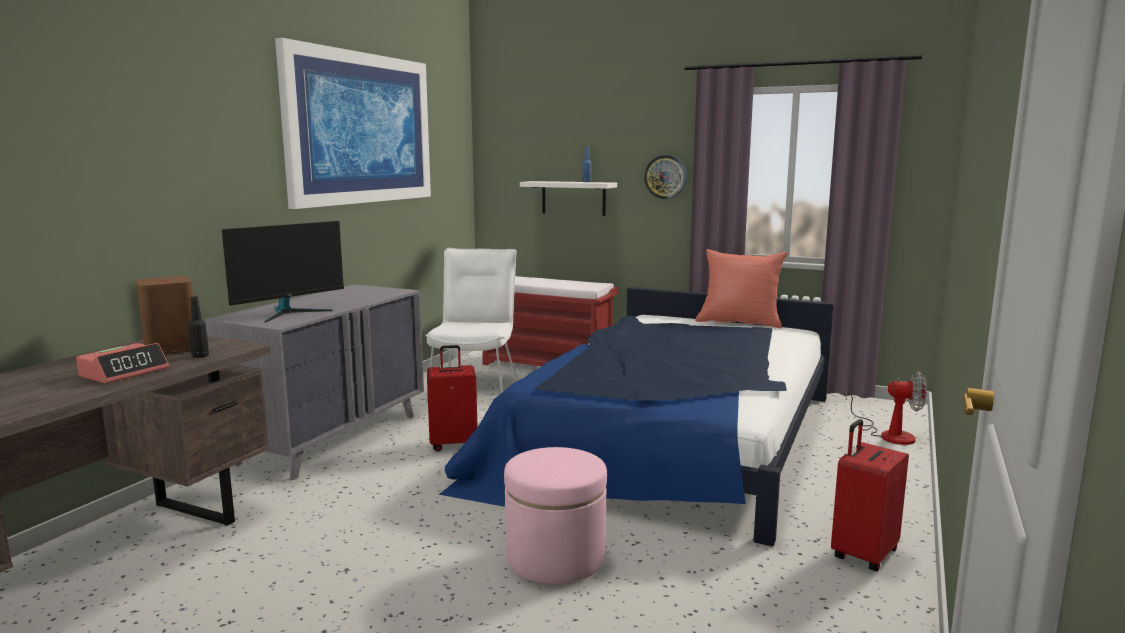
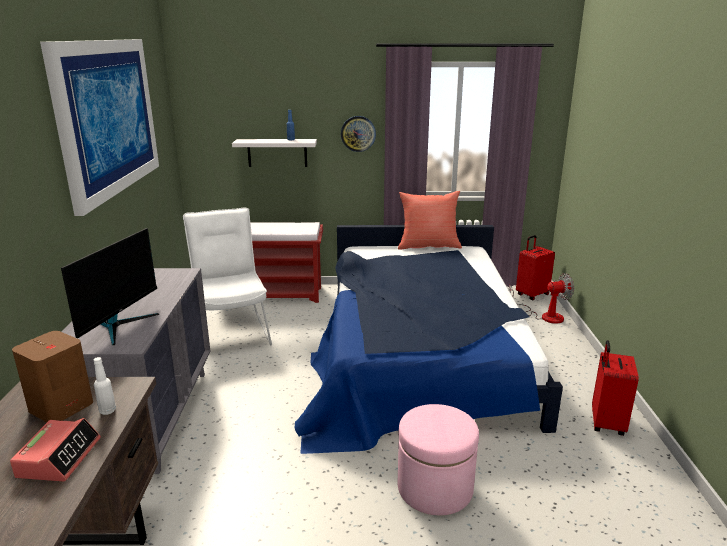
camera: 25 degrees left, 10 degrees up
black bottle [188,296,209,358] -> white bottle [93,357,116,415]
red suitcase [427,345,478,451] -> red suitcase moved to [516,235,555,300]

